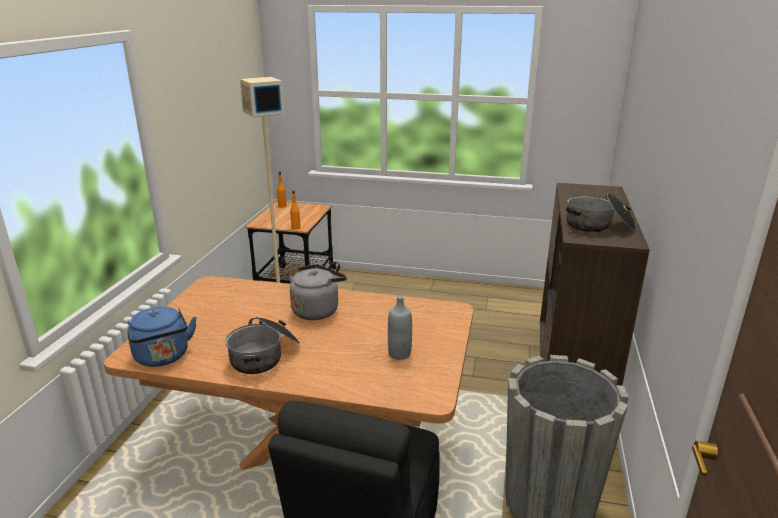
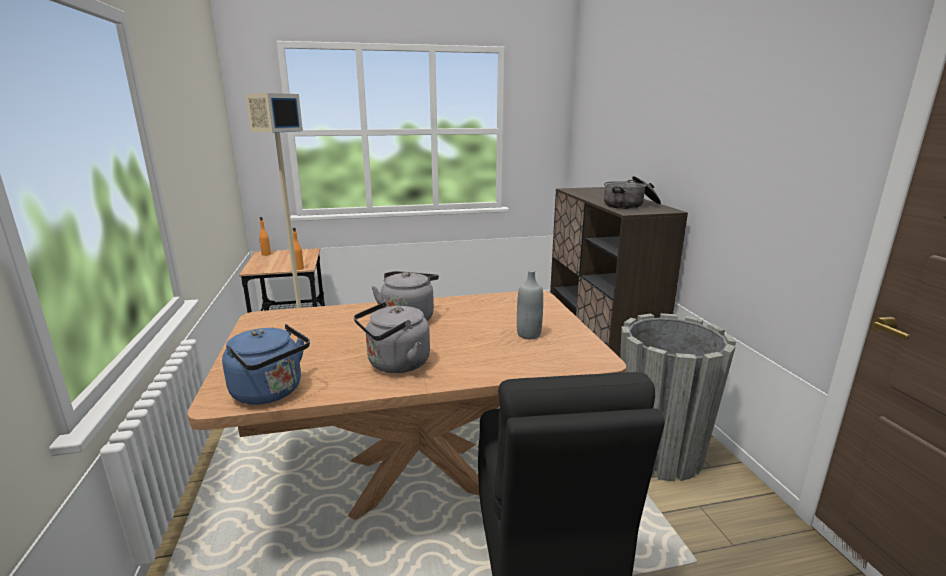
camera: 25 degrees left, 5 degrees down
cooking pot [225,317,300,374] -> grey kettle [354,302,430,373]

